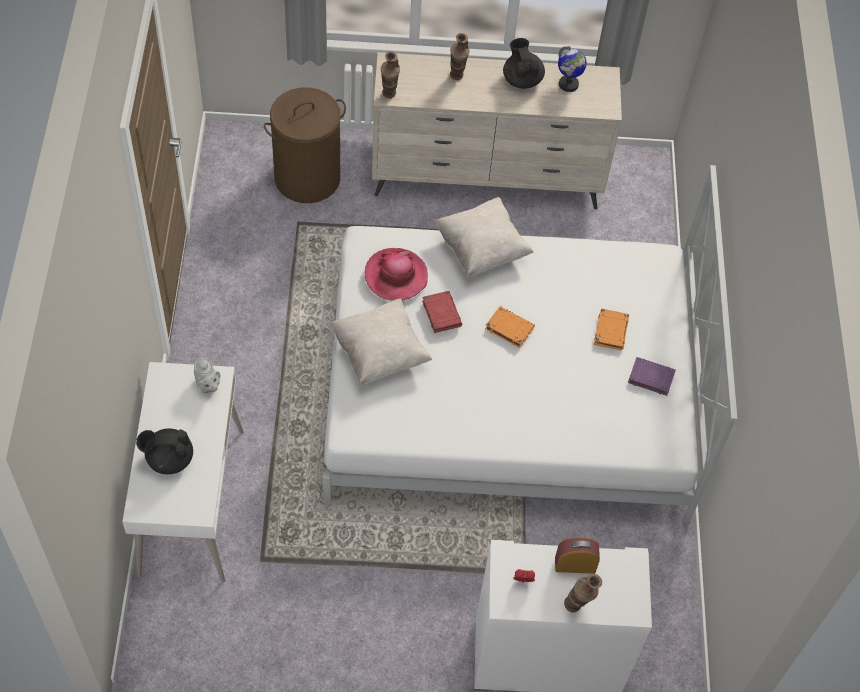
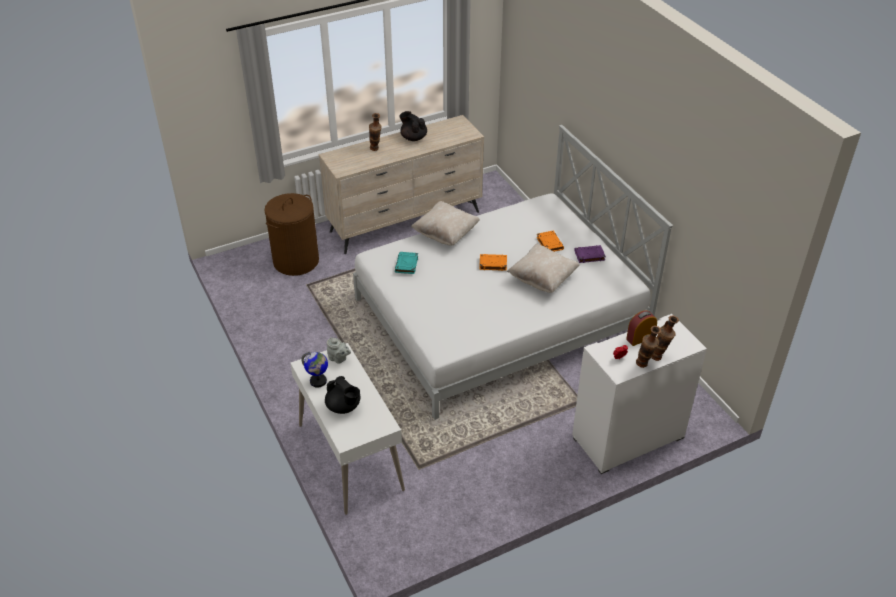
camera: 25 degrees left, 15 degrees down
black teapot [136,428,193,474] -> black teapot turned 105 degrees counterclockwise [325,376,361,414]
beige pillow [329,298,432,385] -> beige pillow moved to [507,244,579,293]
hat [365,248,428,301] -> turquoise book [395,252,418,274]
vase [381,51,400,98] -> vase moved to [636,326,661,368]
red book [422,291,462,333] -> none
globe [558,46,587,92] -> globe moved to [301,352,328,388]

